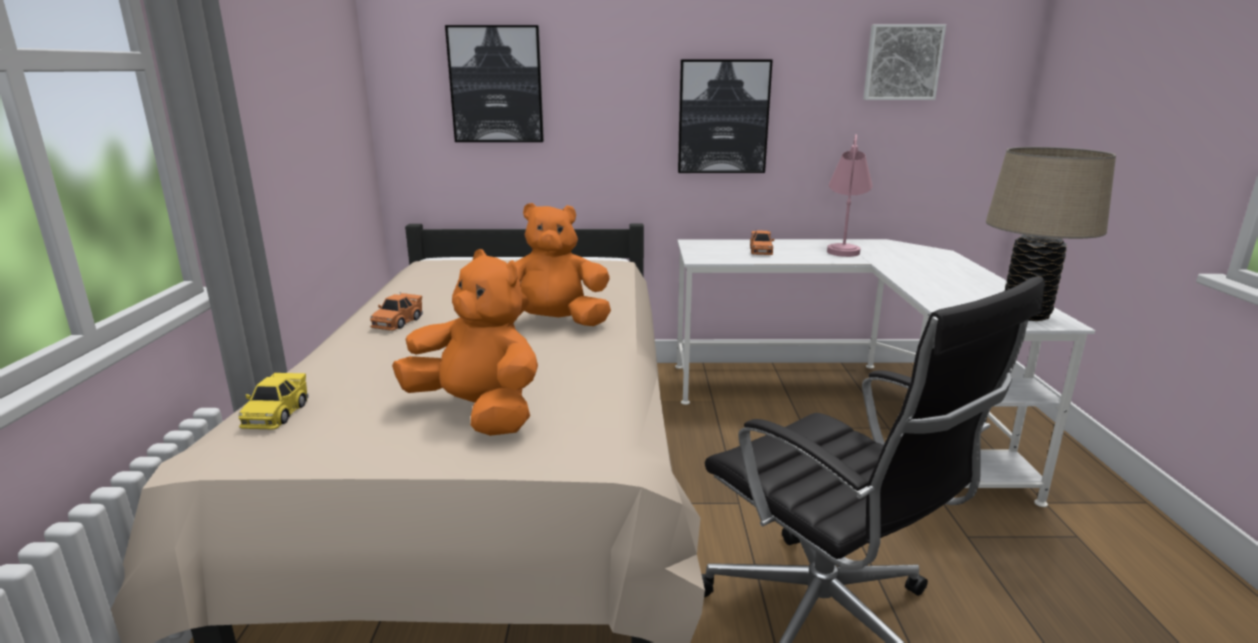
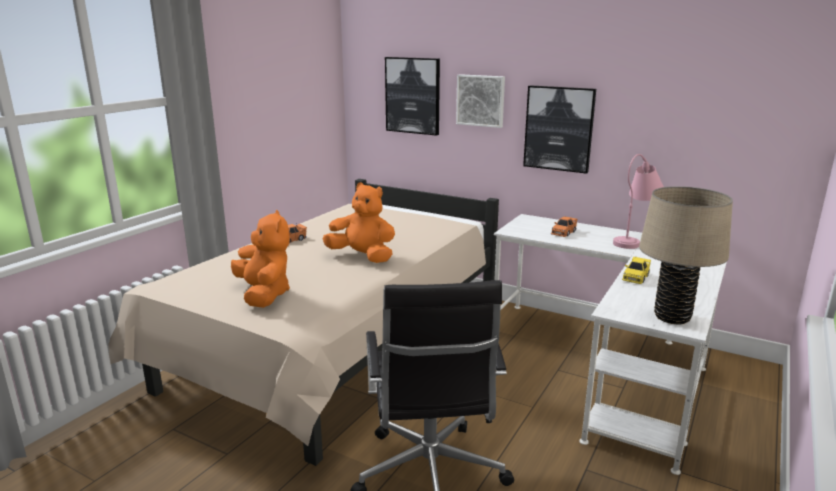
camera: 30 degrees right, 0 degrees up
yellow toy car [239,372,309,429] -> yellow toy car moved to [622,257,651,284]
picture [863,24,946,100] -> picture moved to [456,74,505,128]

